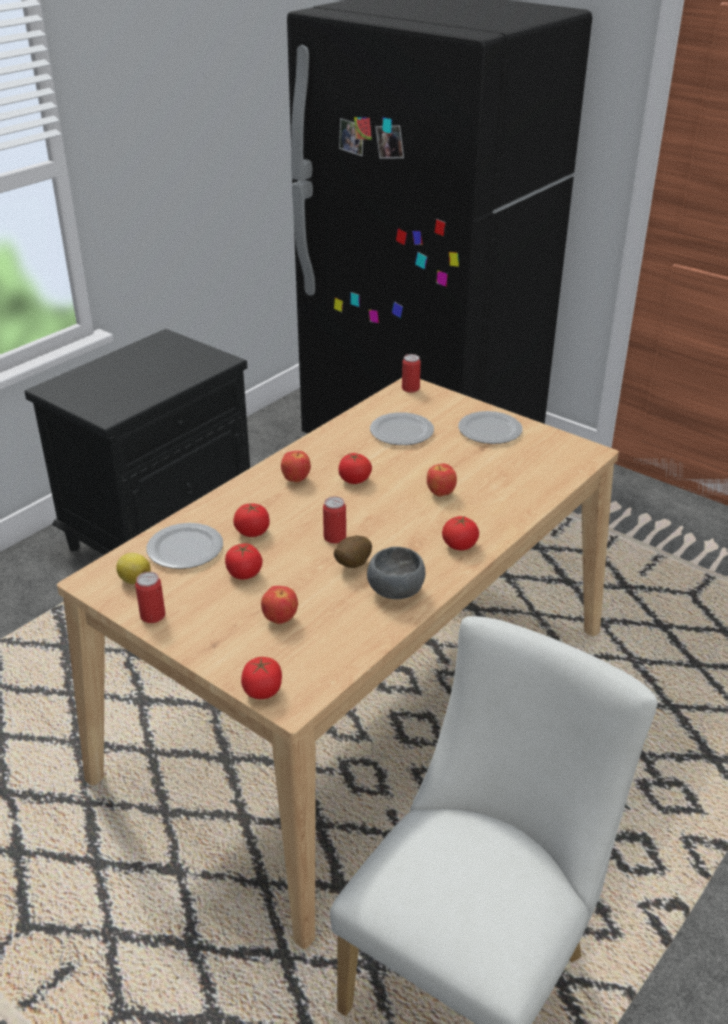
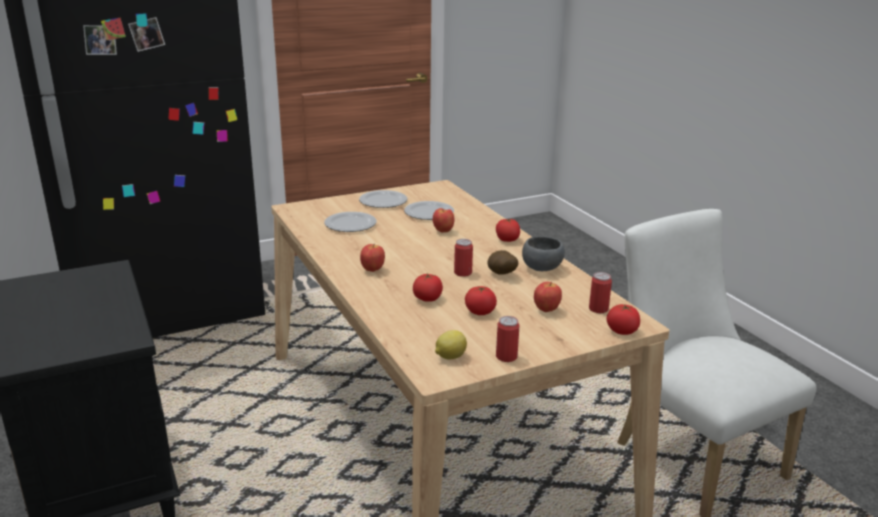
camera: 65 degrees left, 10 degrees down
plate [146,523,223,569] -> plate moved to [404,201,454,220]
tomato [338,453,372,484] -> none
can [402,354,421,393] -> can moved to [589,272,612,313]

